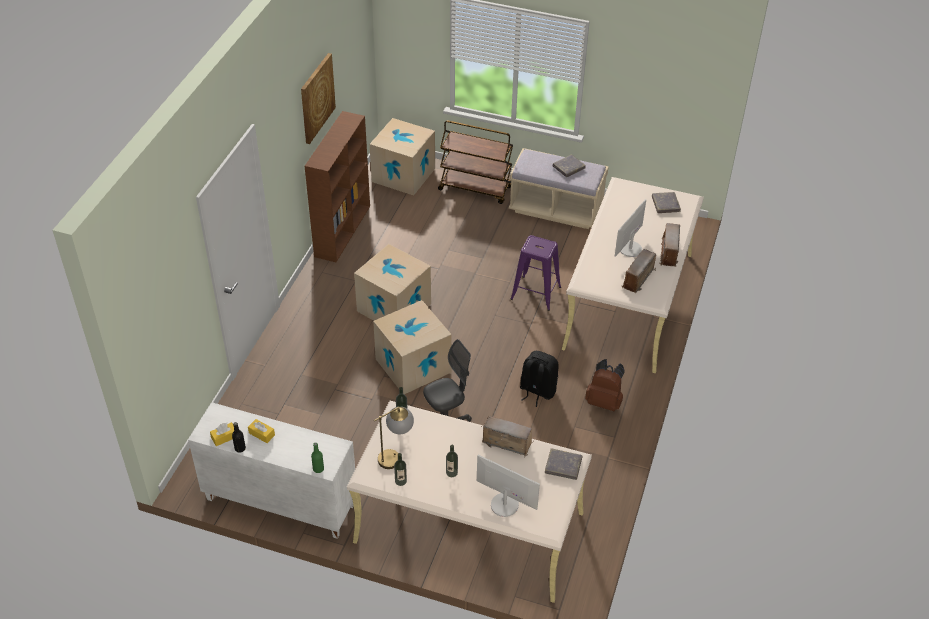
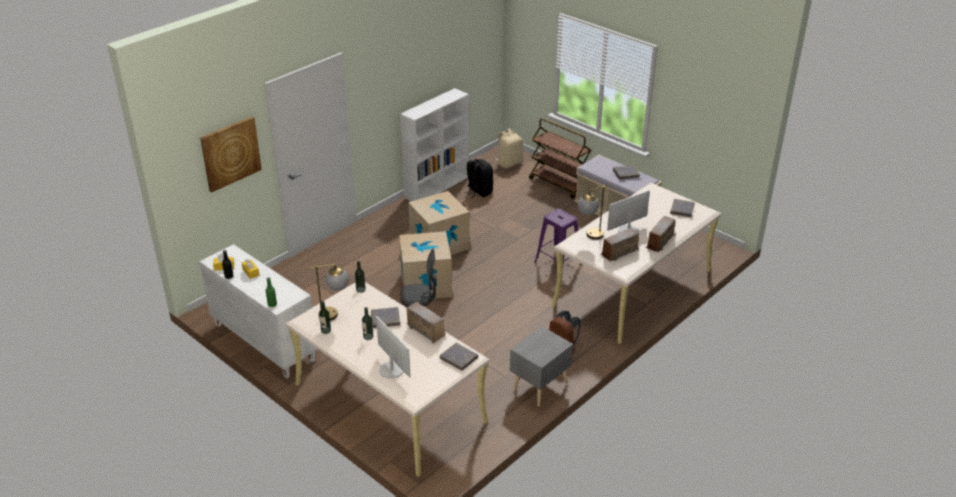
camera: 25 degrees right, 10 degrees down
picture [301,53,336,144] -> picture moved to [200,116,262,192]
brown bookcase [305,111,370,262] -> white bookcase [400,88,469,201]
cardboard box [370,118,435,195] -> beige backpack [497,129,523,168]
black backpack [520,351,559,407] -> black backpack moved to [466,159,493,199]
none -> grey book [371,307,400,328]
none -> grey nightstand [510,326,573,406]
none -> table lamp [578,185,608,240]

